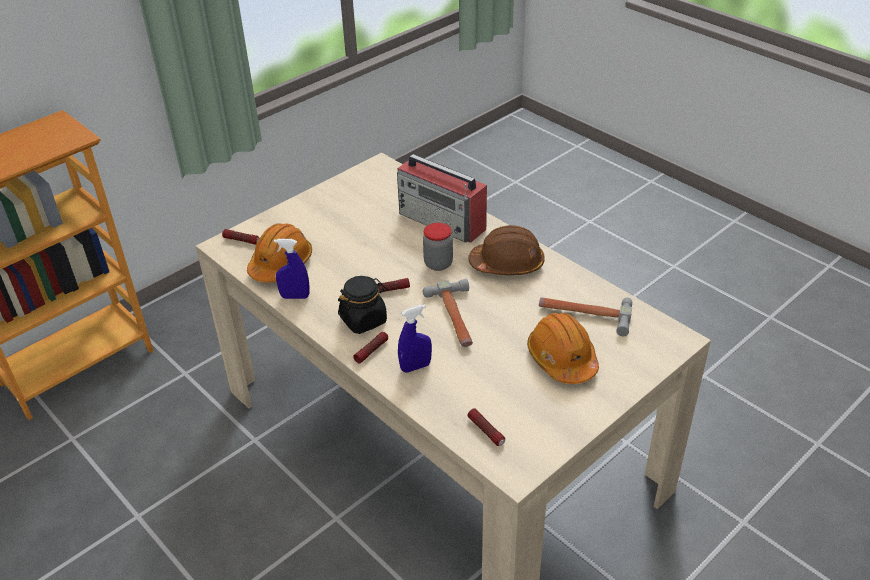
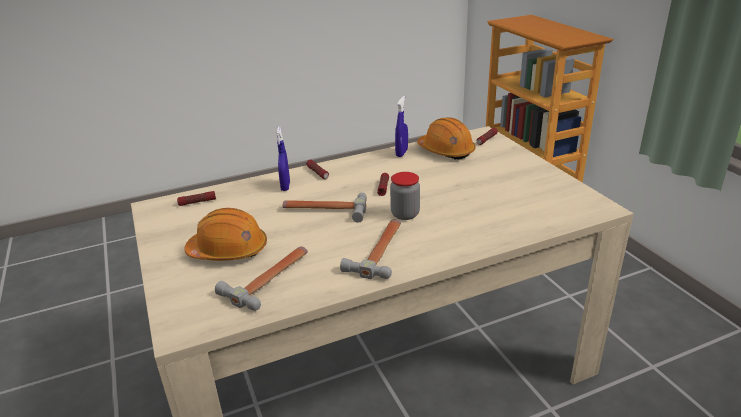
camera: 110 degrees right, 10 degrees down
black jar [338,276,387,334] -> none
radio [397,154,487,243] -> none
brown hard hat [468,225,545,275] -> hammer [340,220,401,279]

